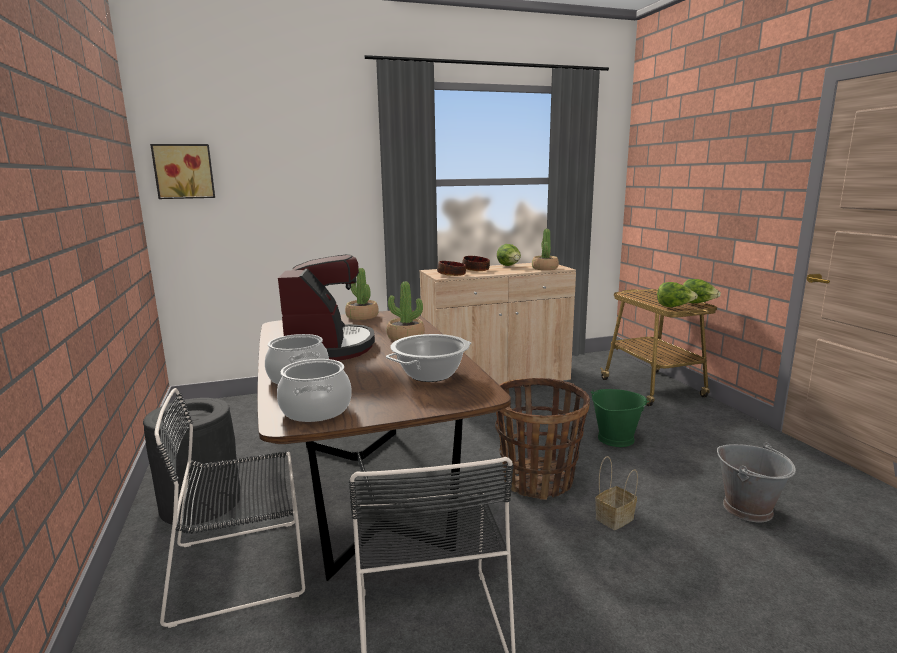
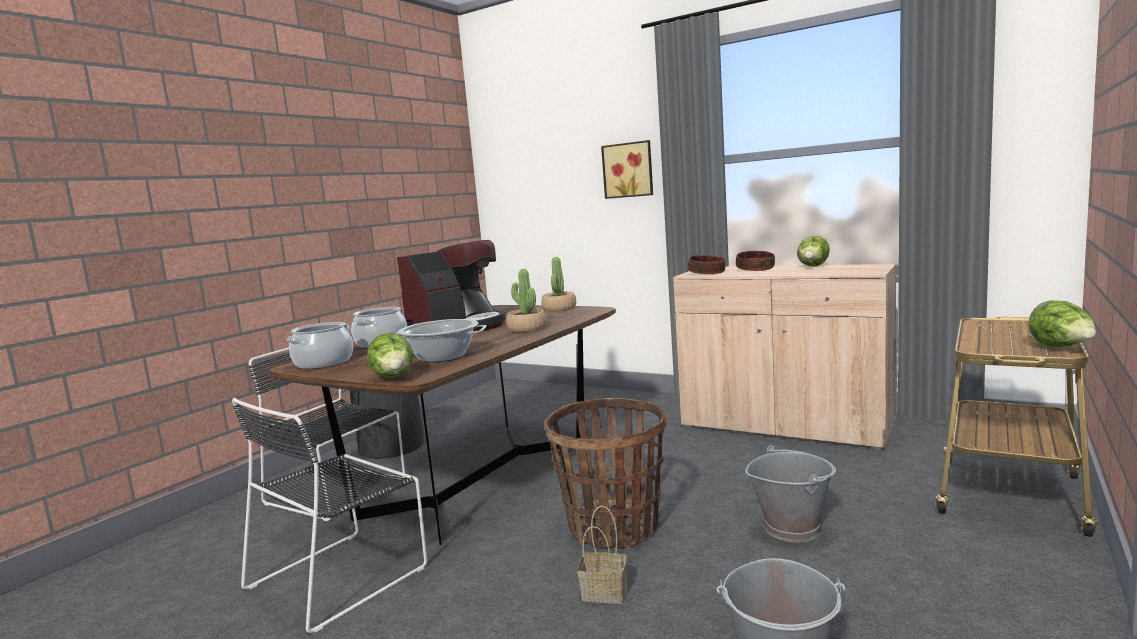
camera: 50 degrees right, 5 degrees down
picture [150,144,215,199] -> picture moved to [601,140,653,199]
potted plant [532,229,559,270] -> none
green bucket [591,389,649,447] -> grey bucket [745,445,836,542]
lettuce [657,282,698,307] -> lettuce moved to [367,333,413,378]

